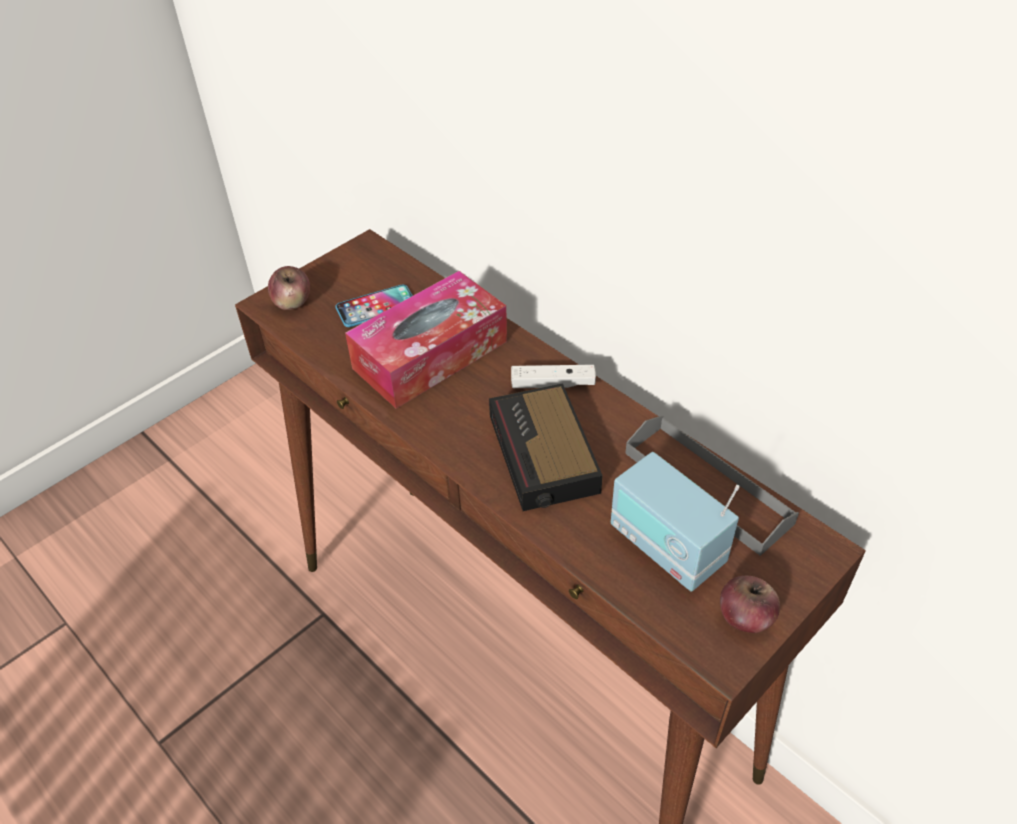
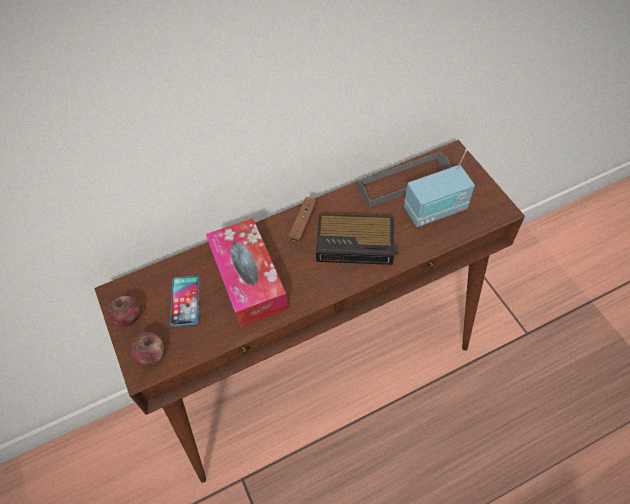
camera: 70 degrees left, 10 degrees up
white game controller [511,365,596,388] -> brown game controller [288,197,317,244]
apple [720,575,780,633] -> apple moved to [107,296,140,327]

